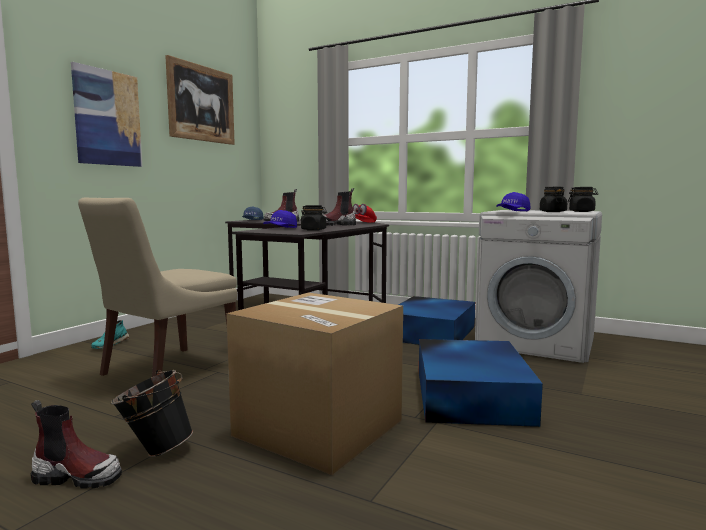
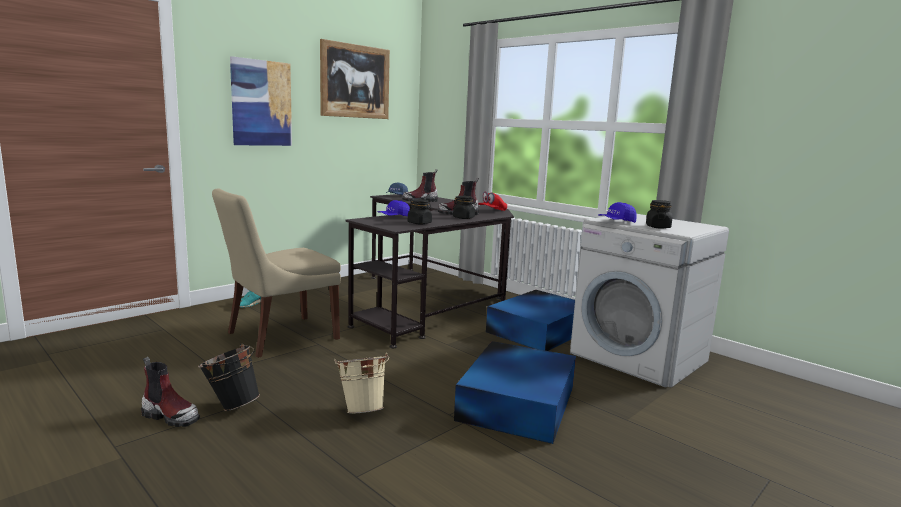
camera: 15 degrees right, 5 degrees up
cardboard box [226,293,403,475] -> beige bucket [334,353,389,414]
black jar [568,187,598,212] -> black jar moved to [453,196,477,219]

